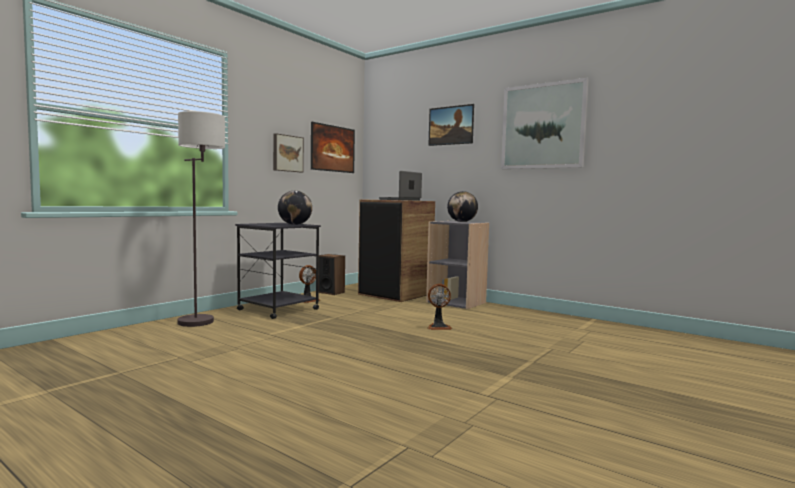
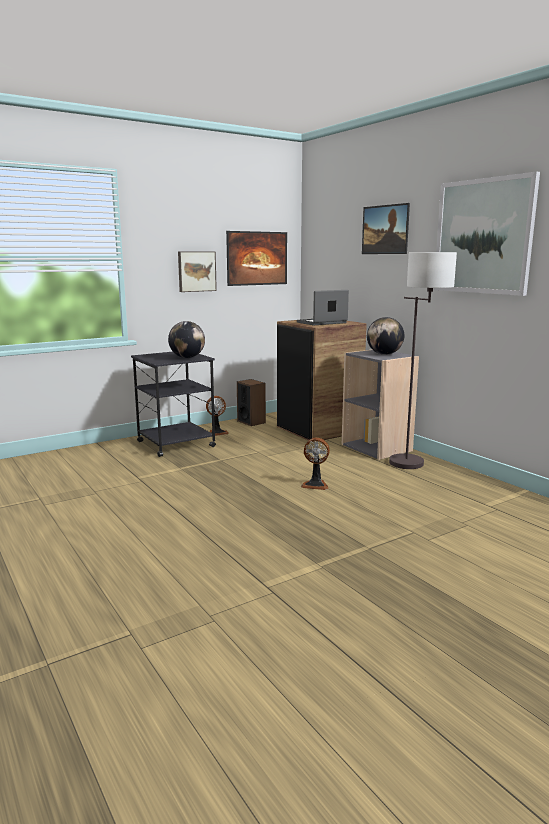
camera: 20 degrees right, 10 degrees up
white floor lamp [177,111,225,327] -> white floor lamp moved to [389,252,457,469]

